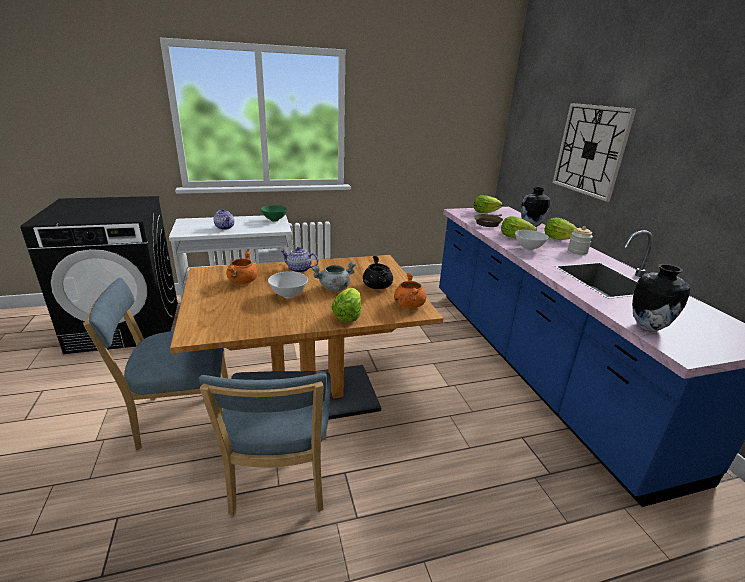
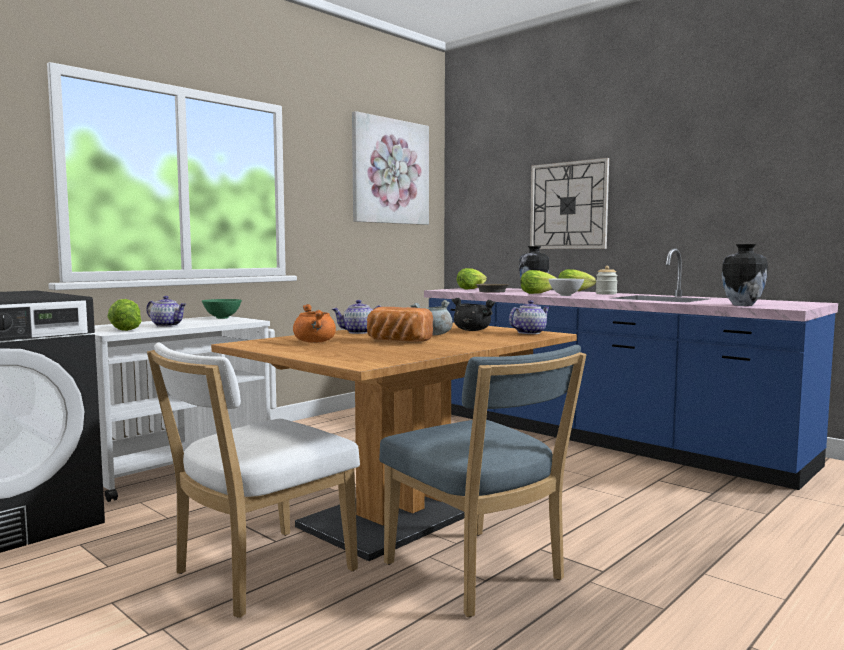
camera: 30 degrees left, 20 degrees down
blue chair [83,278,229,450] -> white chair [147,343,360,618]
white bowl [268,271,308,298] -> bread [367,307,433,341]
lettuce [331,288,362,322] -> lettuce moved to [107,299,142,331]
orange cooking pot [394,273,426,308] -> teapot [509,300,550,334]
none -> picture [352,111,429,225]

